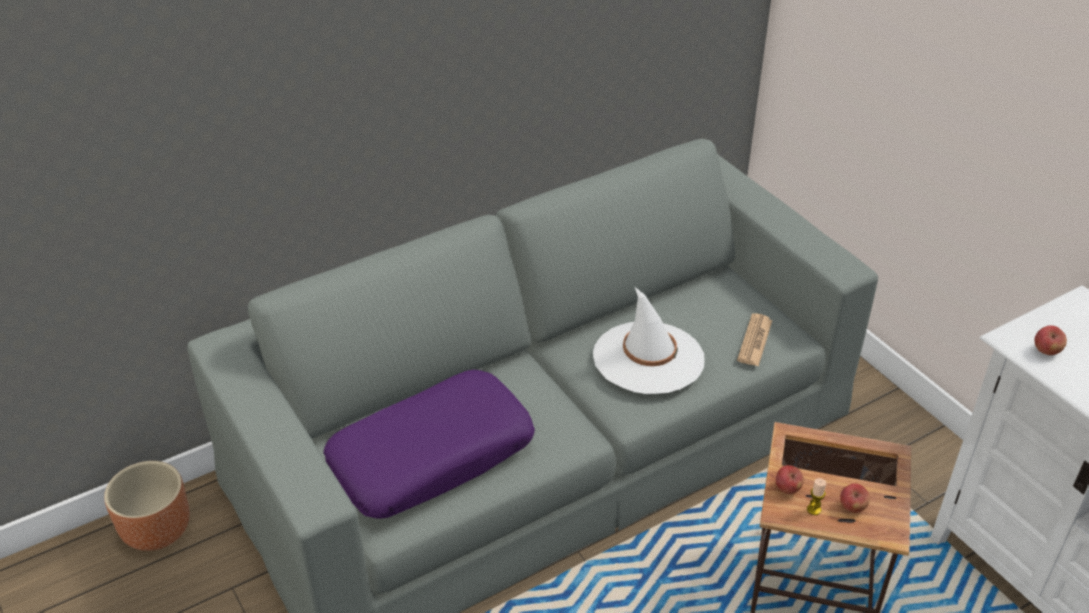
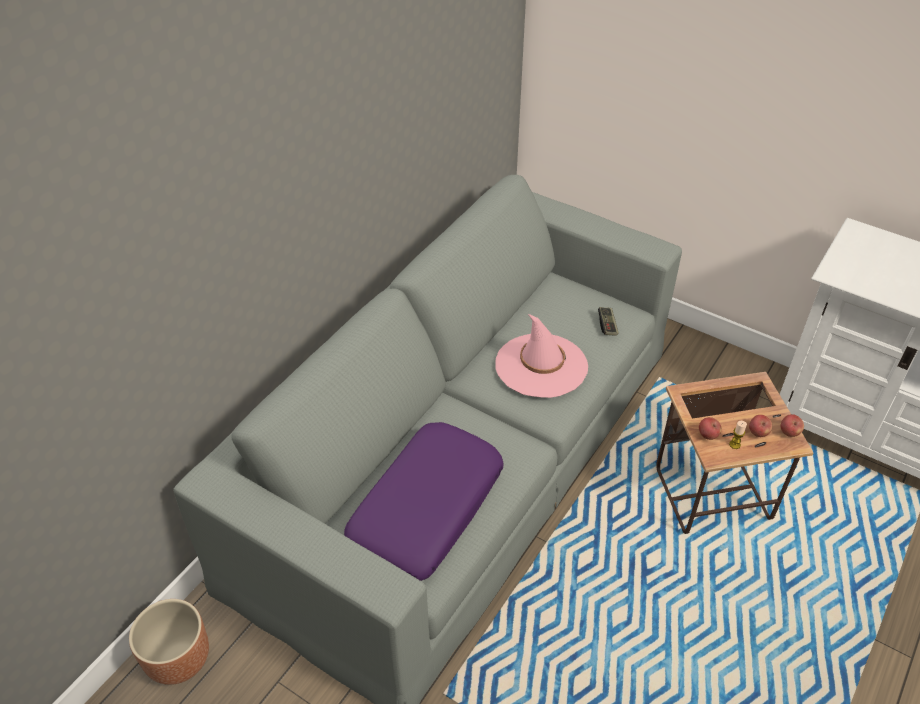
camera: 25 degrees left, 5 degrees up
white hat [593,287,705,394] -> pink hat [495,314,588,398]
newspaper [737,313,773,367] -> game controller [598,307,619,336]
apple [1034,326,1067,355] -> apple moved to [781,414,804,437]

